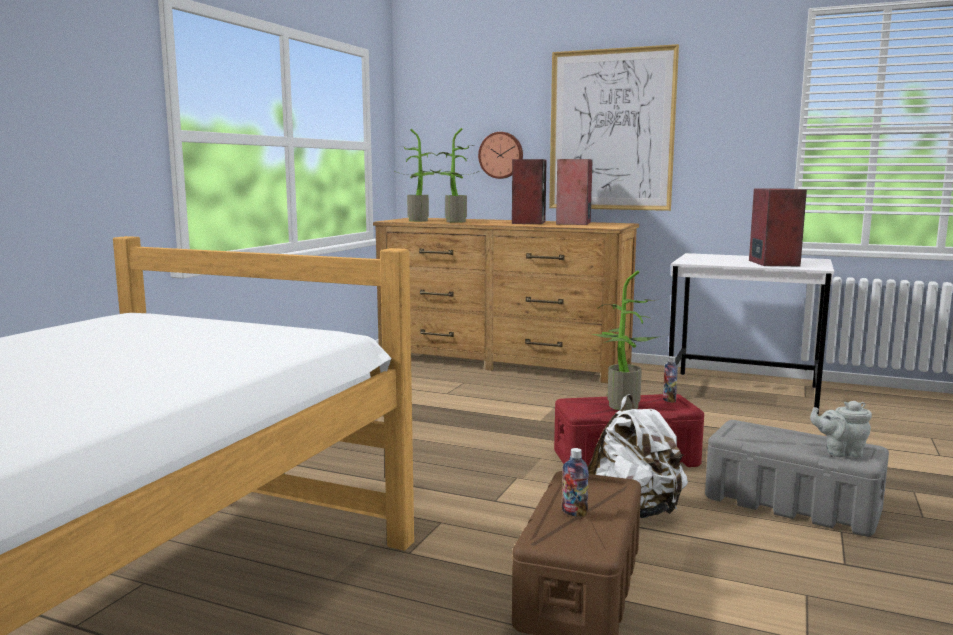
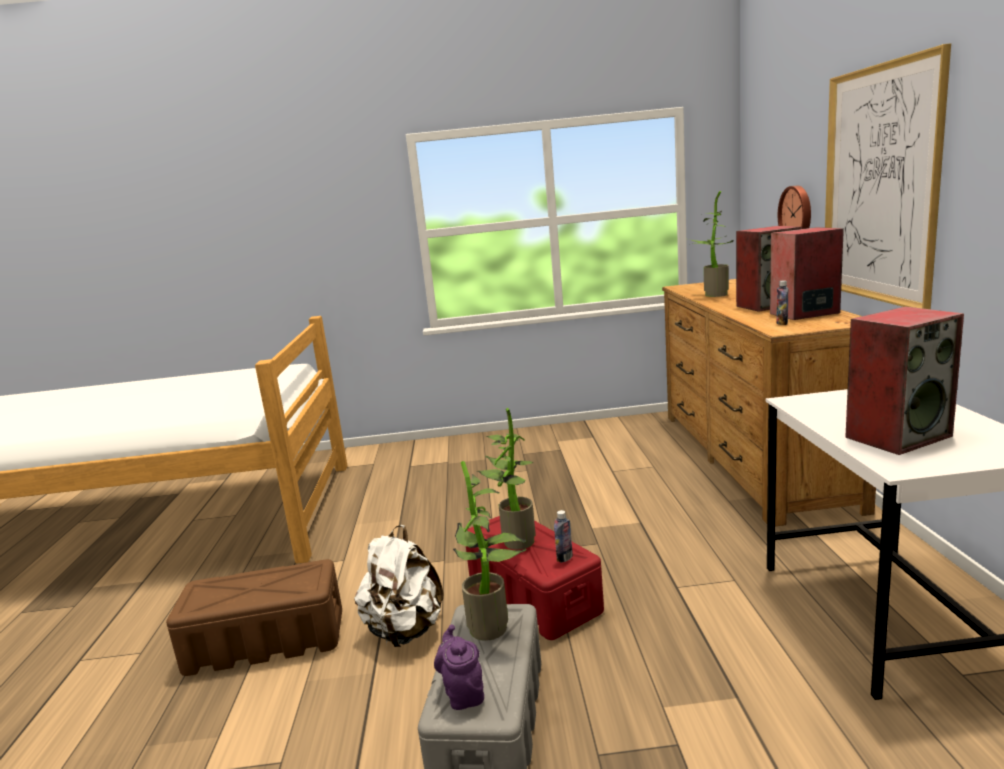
camera: 65 degrees right, 5 degrees up
potted plant [395,129,441,222] -> potted plant moved to [453,461,527,641]
bottle [562,448,589,517] -> bottle moved to [776,280,788,325]
grey teapot [810,401,872,458] -> purple teapot [434,625,484,710]

